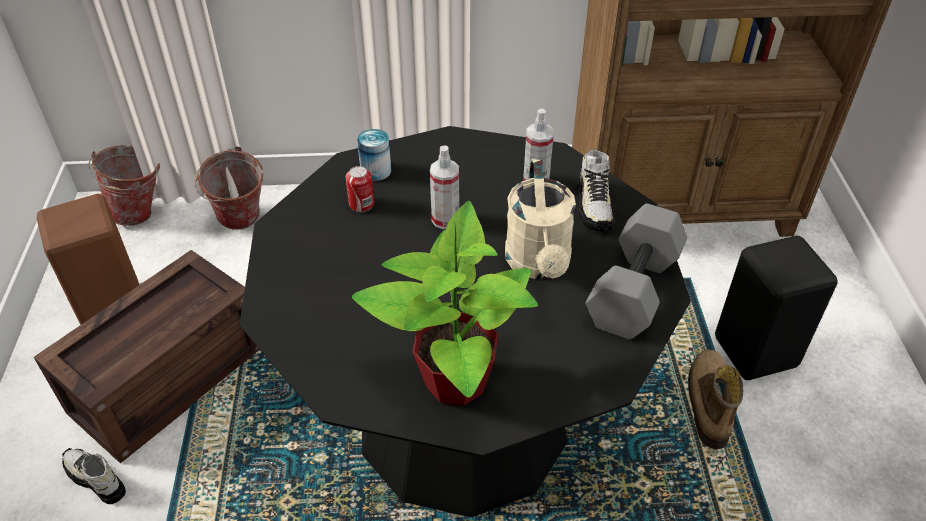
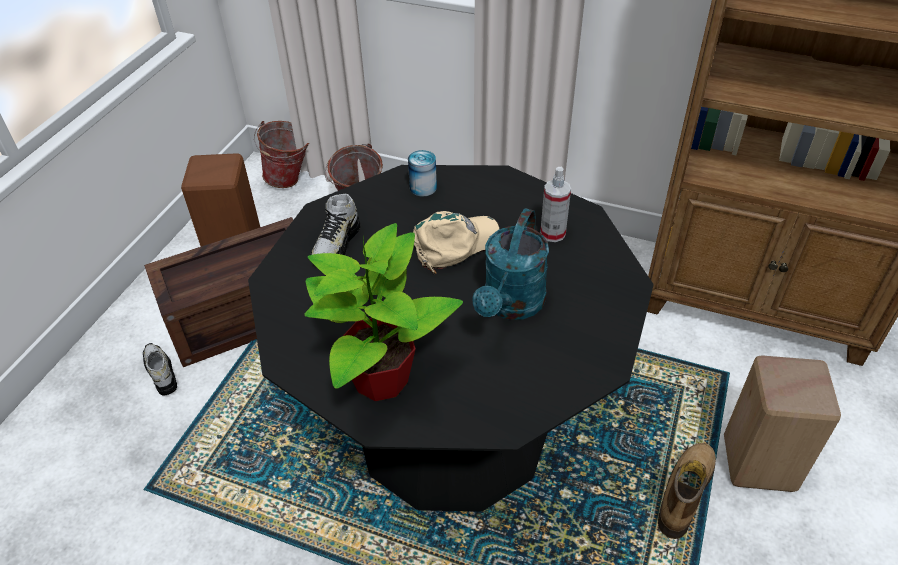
camera: 25 degrees right, 0 degrees up
can [346,166,374,212] -> none
spray bottle [430,146,459,229] -> beige cap [413,211,499,274]
beige watering can [505,159,576,279] -> turquoise watering can [472,209,549,320]
shoe [577,150,615,231] -> shoe moved to [310,194,360,255]
grey dumbbell [586,203,687,340] -> none
black stool [715,236,838,380] -> beige stool [724,355,841,492]

